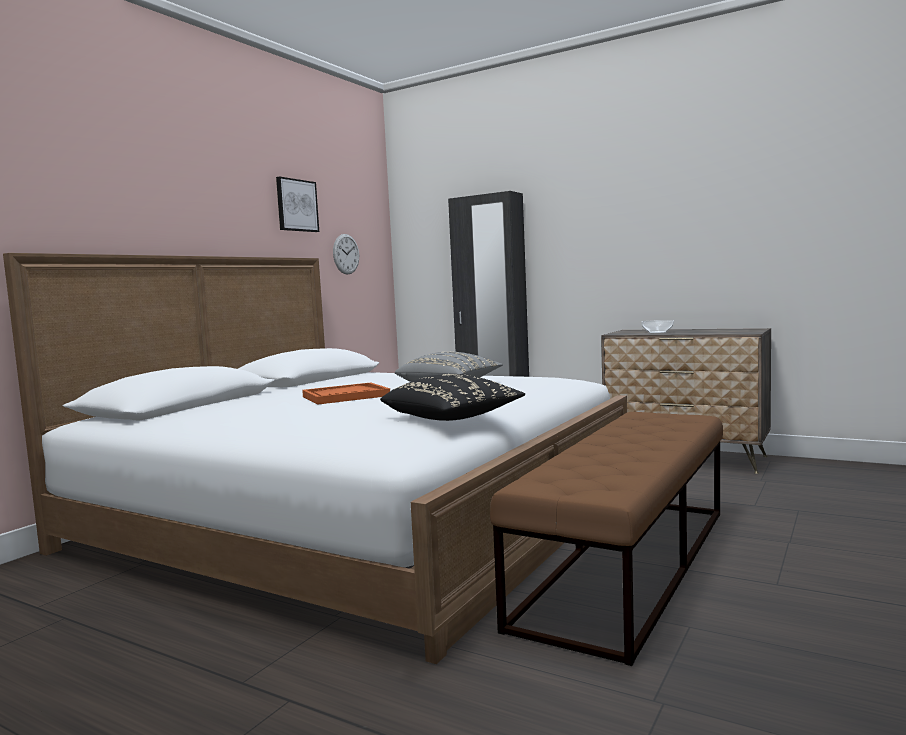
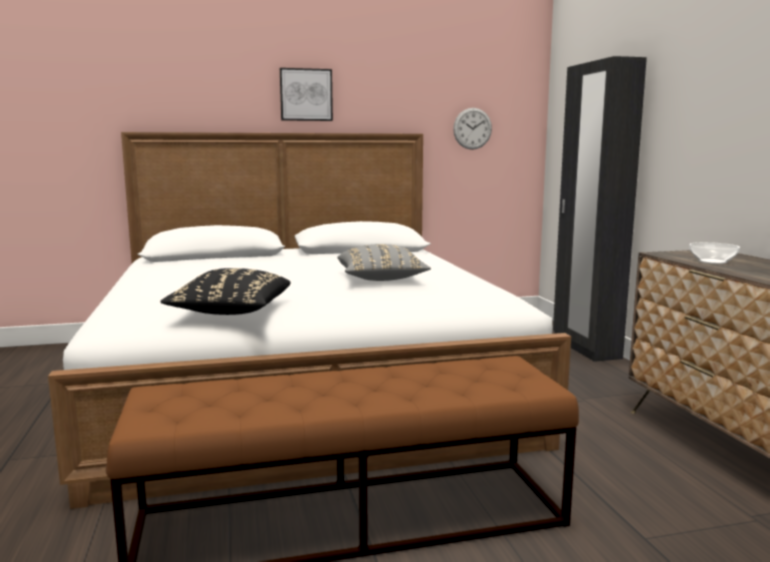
camera: 45 degrees right, 5 degrees up
picture [276,176,319,232] -> picture moved to [280,68,333,121]
orange tray [302,382,390,405] -> none

